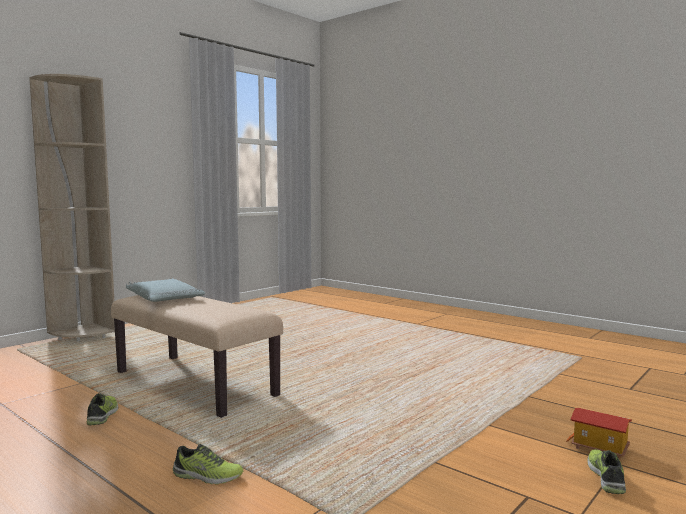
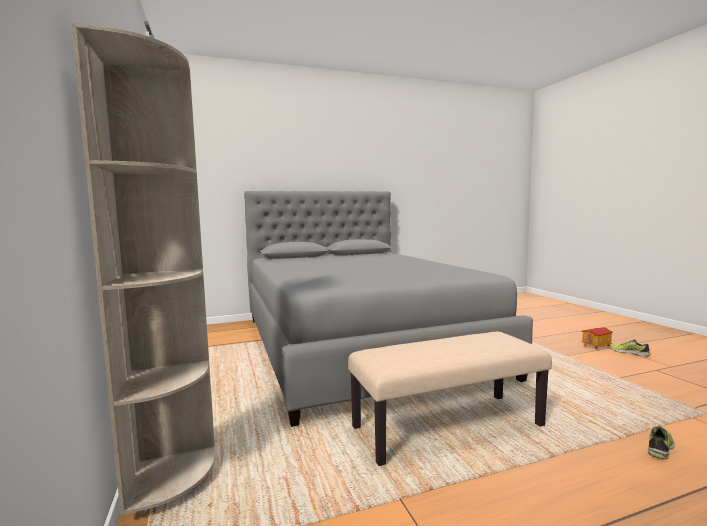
camera: 60 degrees left, 0 degrees up
shoe [87,393,118,425] -> none
blue pillow [126,278,205,302] -> none
none -> grey bed [244,191,533,427]

